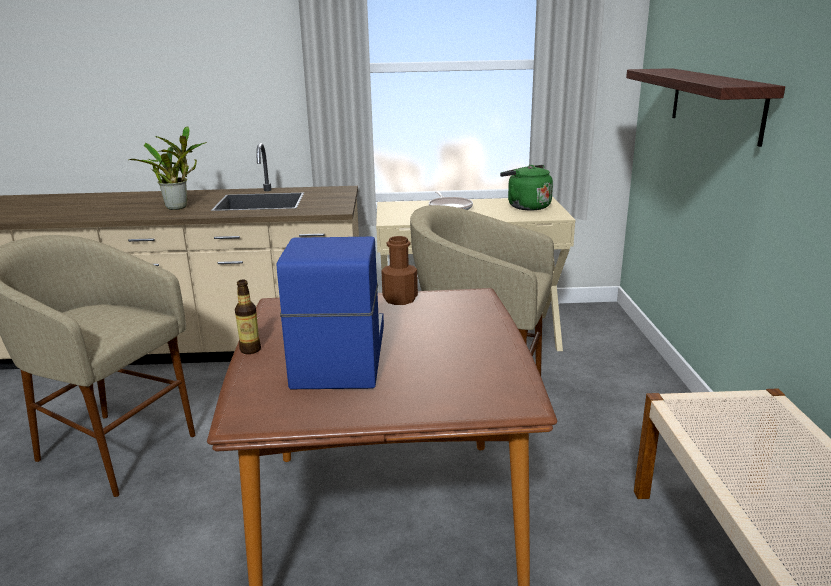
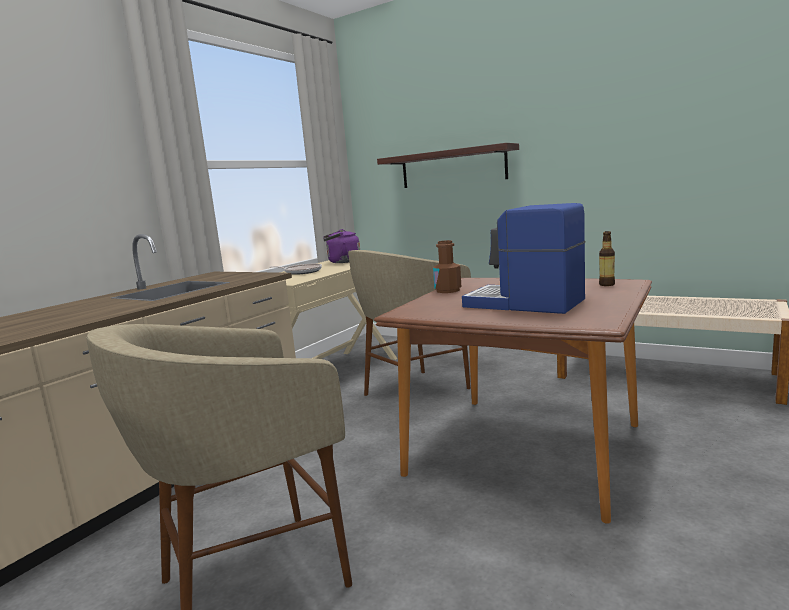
camera: 55 degrees left, 10 degrees down
potted plant [128,126,207,210] -> none
bottle [235,279,261,354] -> bottle moved to [599,231,615,286]
green kettle [500,165,553,211] -> purple kettle [323,229,360,263]

